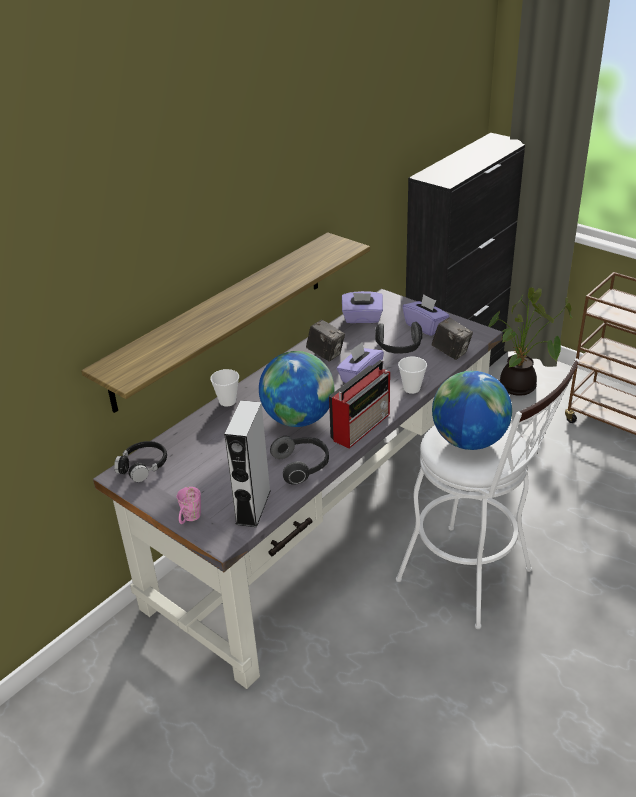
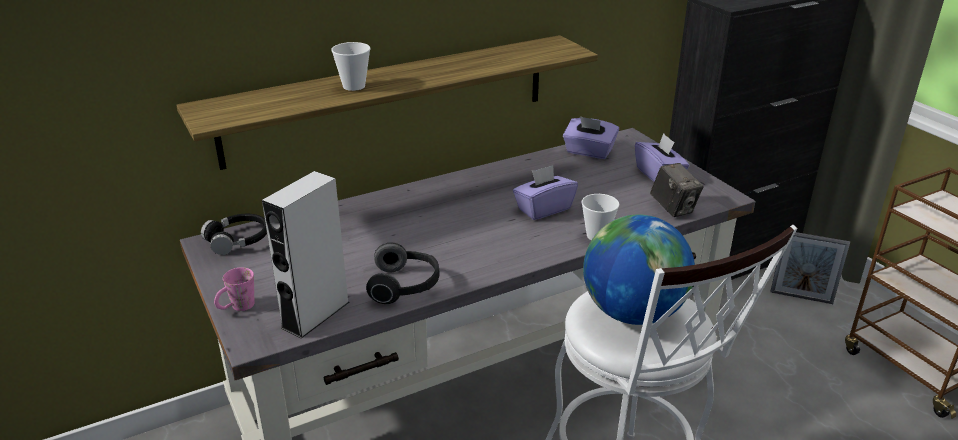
camera: 20 degrees right, 5 degrees down
cup [210,369,239,407] -> cup moved to [331,42,370,91]
globe [259,351,334,427] -> none
camera [306,320,345,361] -> none
radio [329,360,390,449] -> none
headphones [375,322,423,354] -> none
potted plant [488,288,572,396] -> picture frame [770,230,850,304]

